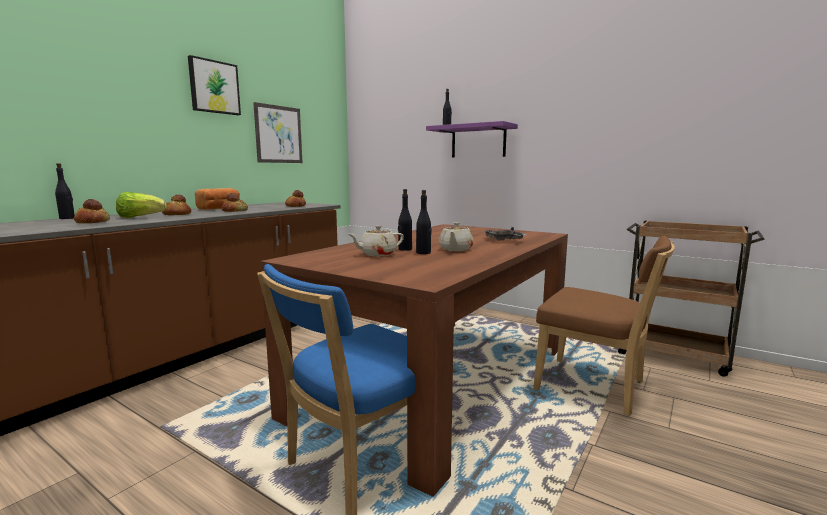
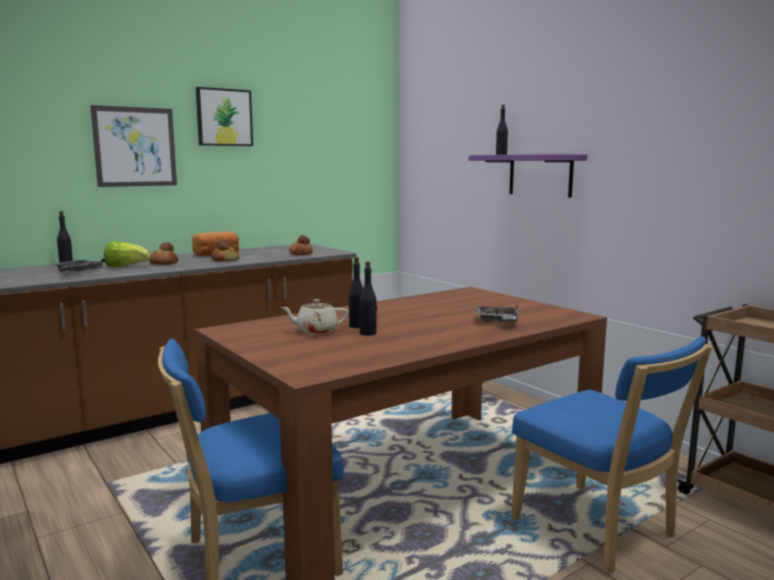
camera: 20 degrees right, 0 degrees up
bread [74,199,110,223] -> grey tray [54,259,106,272]
picture [253,102,302,163] -> picture moved to [90,105,177,187]
beige teapot [439,222,474,251] -> none
brown chair [534,236,675,416] -> blue chair [511,337,712,574]

